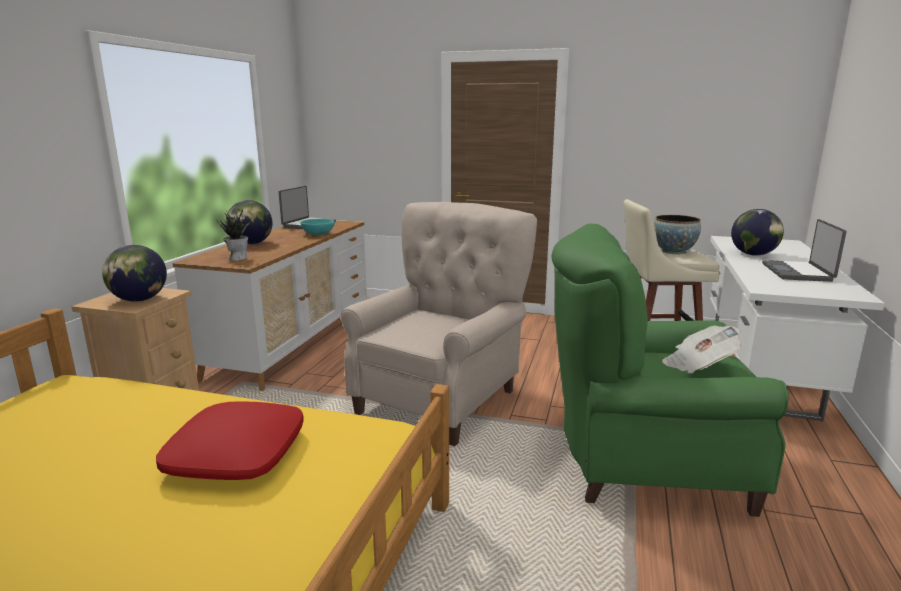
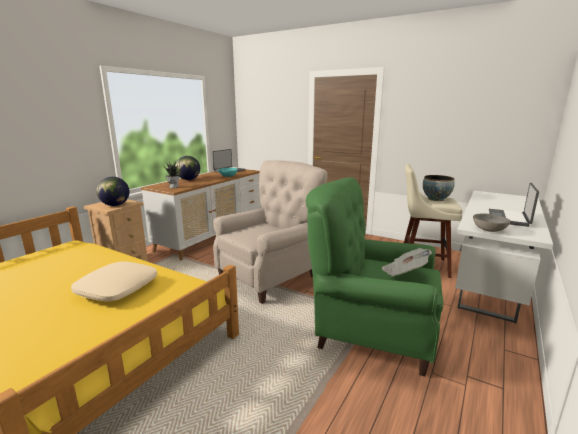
camera: 15 degrees right, 0 degrees up
red pillow [156,401,304,480] -> beige pillow [71,261,157,302]
globe [731,209,784,256] -> none
none -> grey bowl [473,213,511,232]

